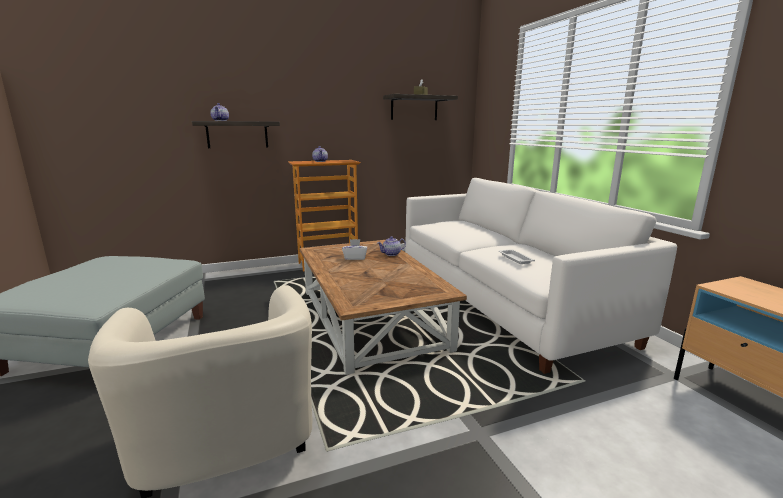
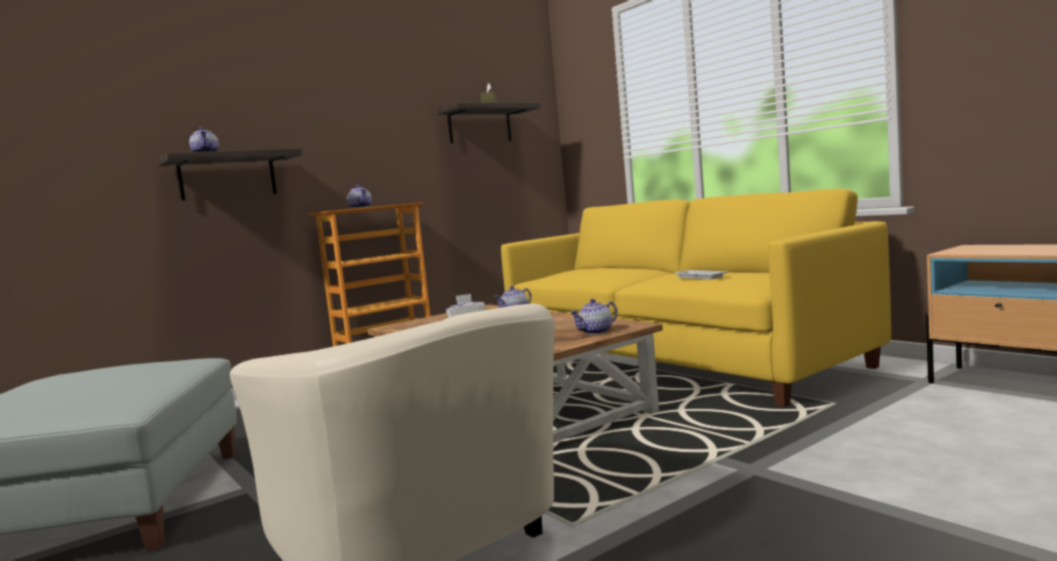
camera: 15 degrees left, 10 degrees down
white sofa [405,178,677,374] -> yellow sofa [501,189,891,407]
none -> teapot [570,299,618,335]

